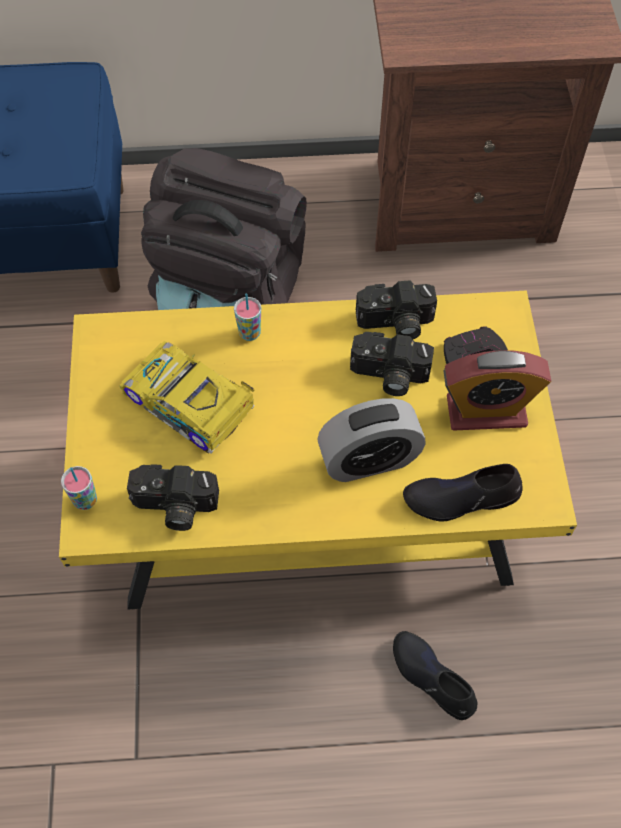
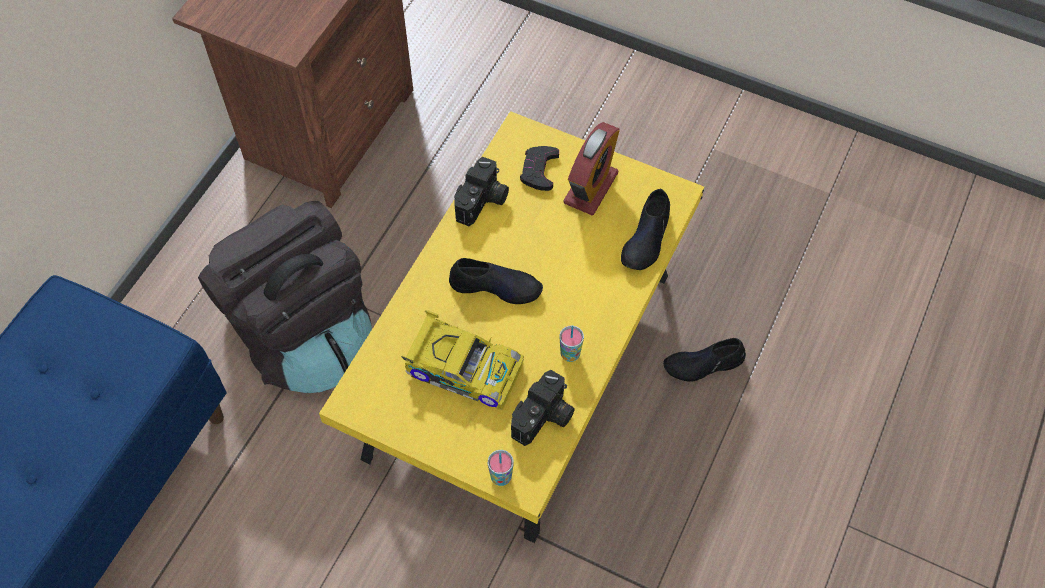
camera: 60 degrees left, 0 degrees up
toy car [119,341,255,454] -> toy car turned 135 degrees counterclockwise [402,310,524,410]
cup [234,294,261,341] -> cup moved to [559,326,584,362]
alarm clock [317,398,426,482] -> none
camera [350,332,434,396] -> none
none -> black shoe [449,258,543,304]

